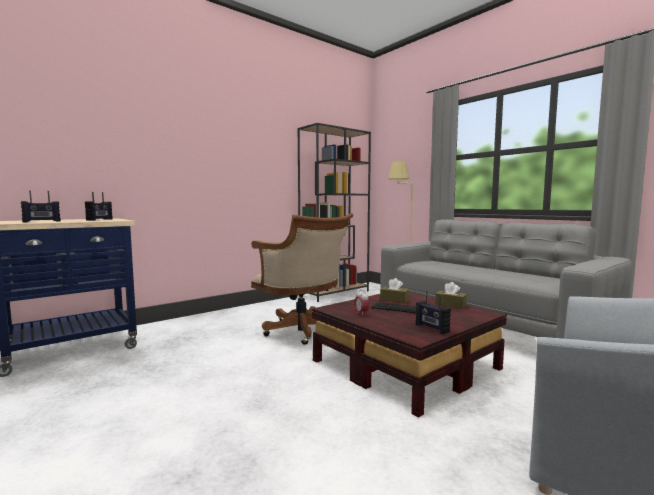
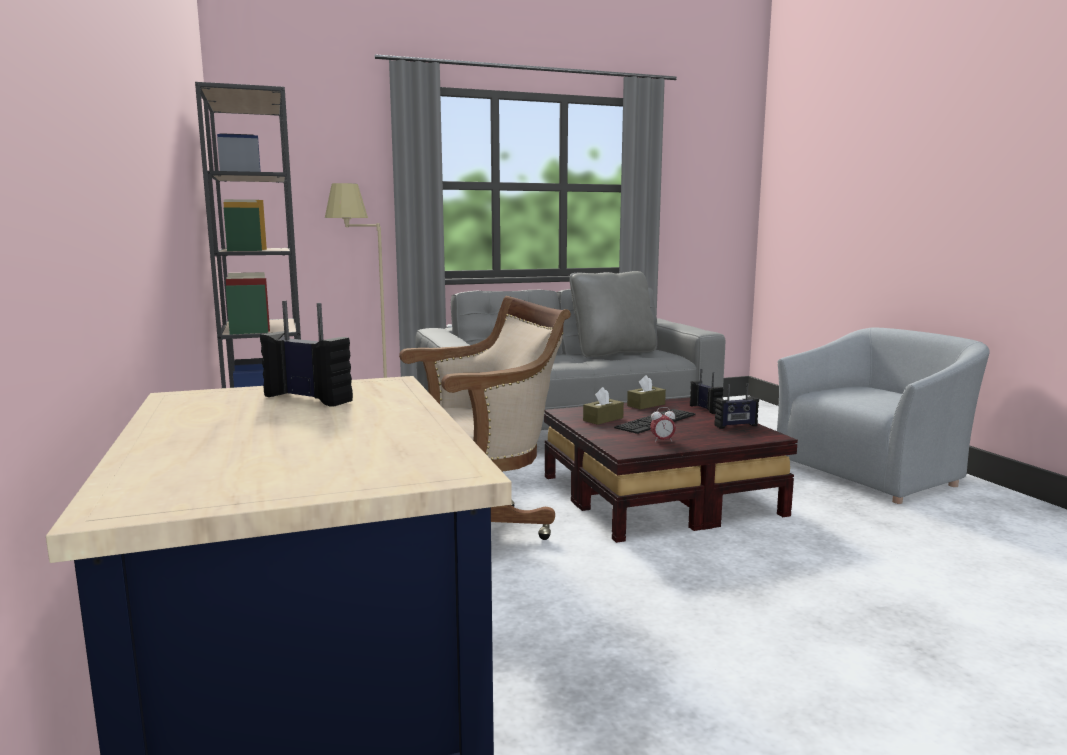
camera: 70 degrees left, 5 degrees up
radio [21,190,61,222] -> radio moved to [690,369,723,414]
none -> grey pillow [569,271,656,357]

